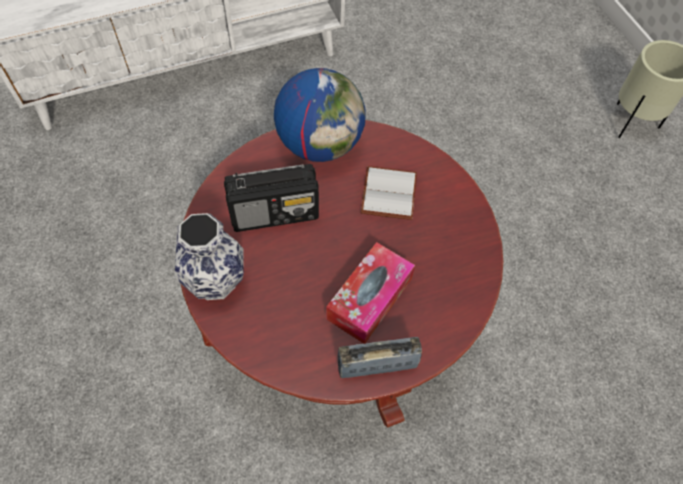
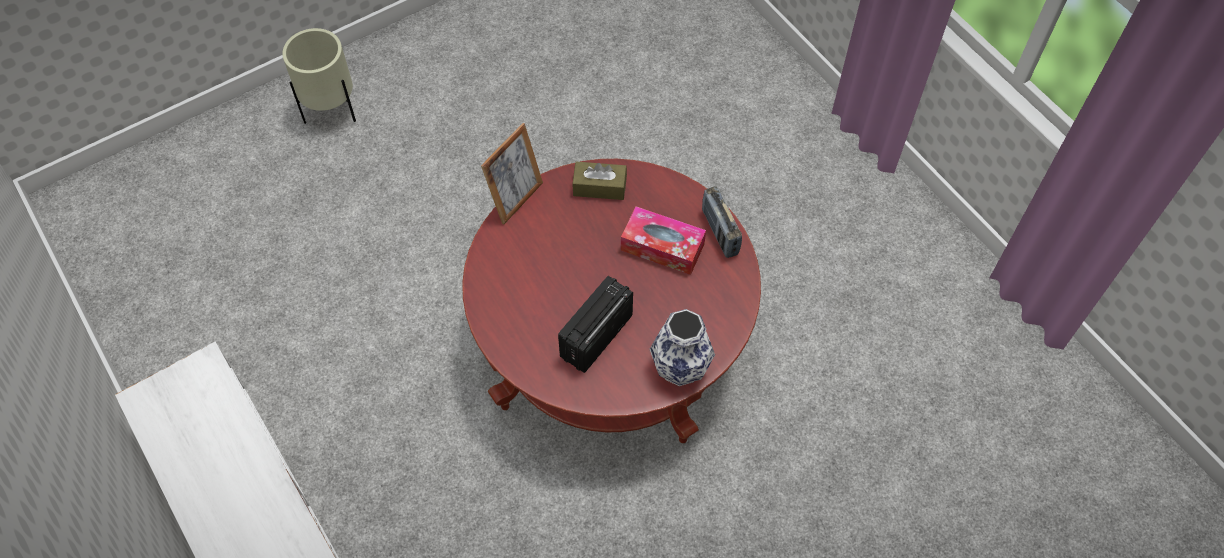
camera: 100 degrees left, 0 degrees up
radio [224,164,319,232] -> radio turned 120 degrees counterclockwise [558,276,633,373]
globe [274,68,366,162] -> none
white book [361,166,417,220] -> none
none -> picture frame [481,123,543,224]
none -> brown tissue box [572,162,627,200]

